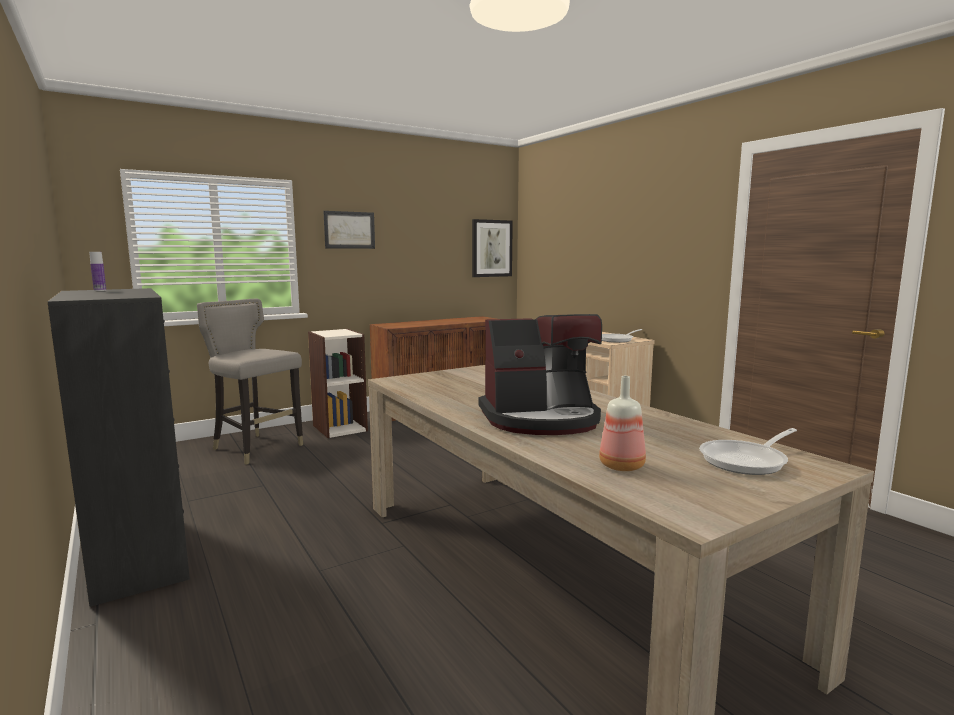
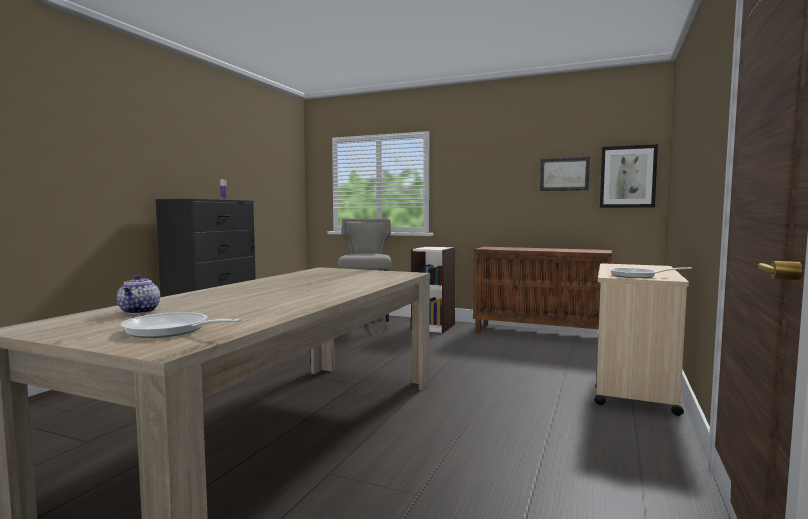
camera: 55 degrees right, 5 degrees down
picture [323,211,375,249] -> picture moved to [540,157,590,191]
coffee machine [479,314,602,435] -> none
bottle [599,376,646,471] -> teapot [117,274,160,314]

